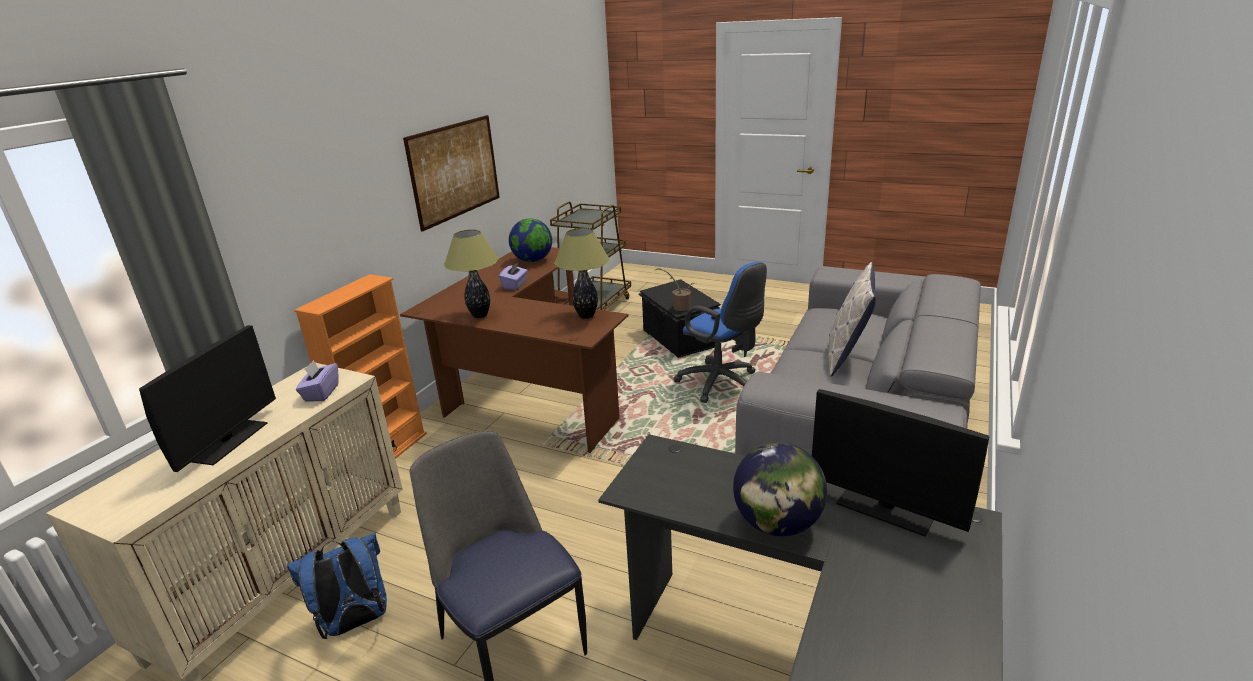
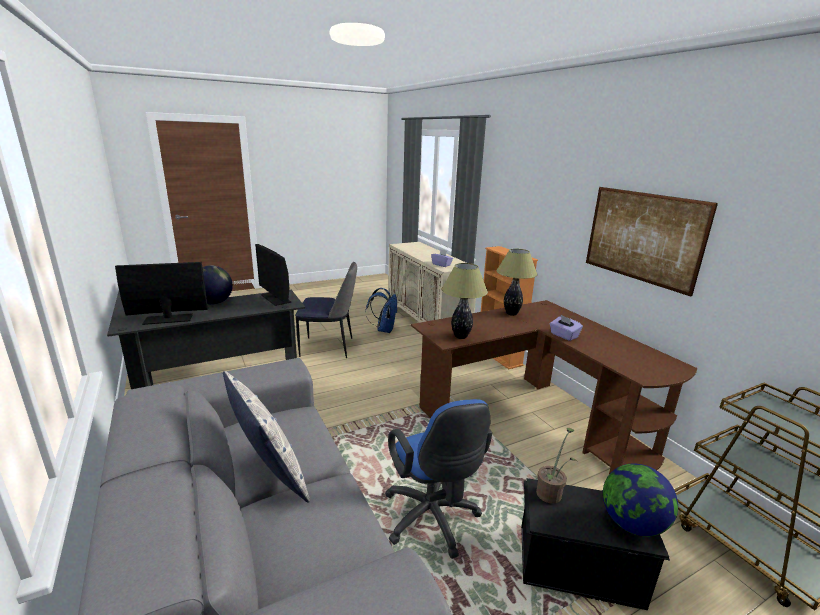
camera: 125 degrees right, 5 degrees down
monitor [139,325,276,472] -> monitor moved to [255,244,292,306]
globe [509,218,552,262] -> globe moved to [603,463,678,537]
blue office chair [674,262,767,403] -> blue office chair turned 105 degrees counterclockwise [385,399,492,559]

